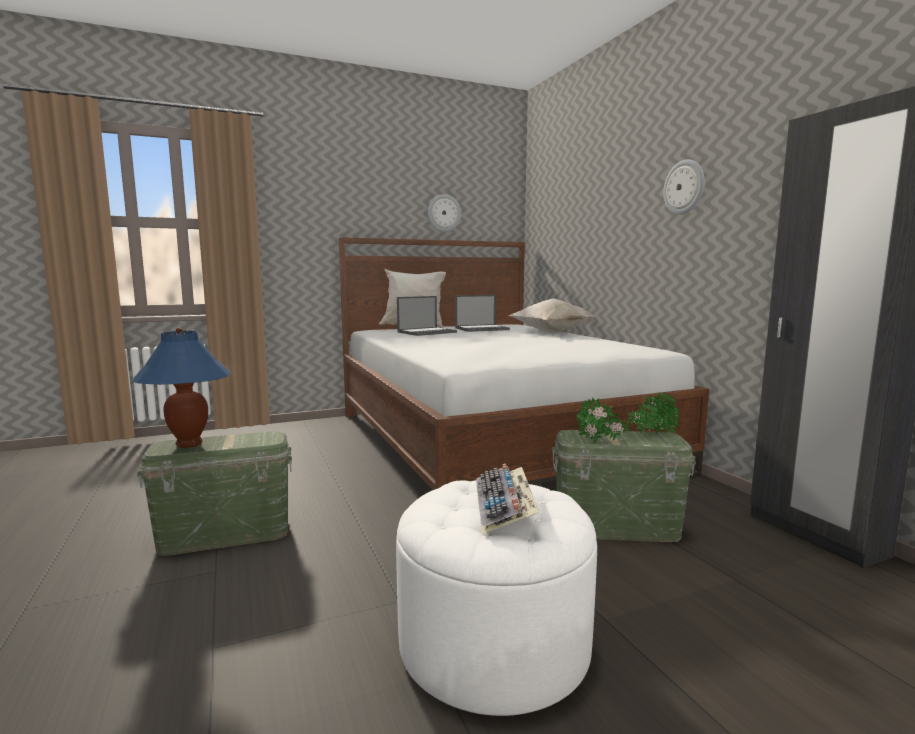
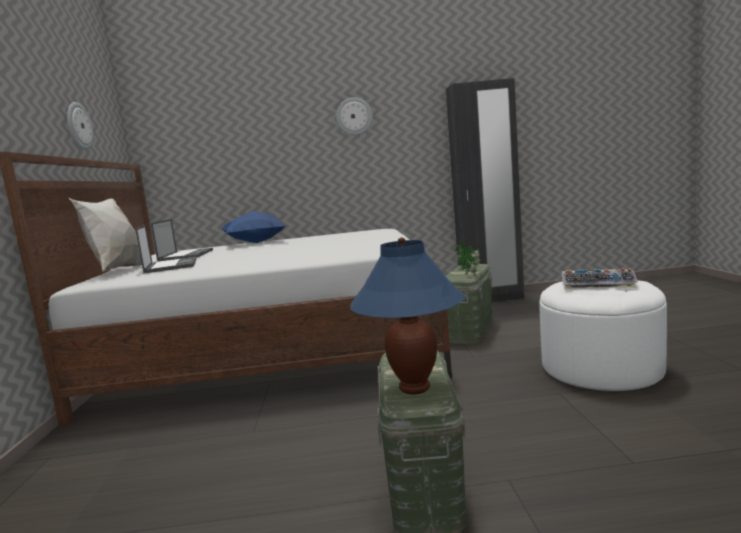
camera: 70 degrees left, 0 degrees up
white pillow [507,298,598,333] -> blue pillow [222,211,286,243]

